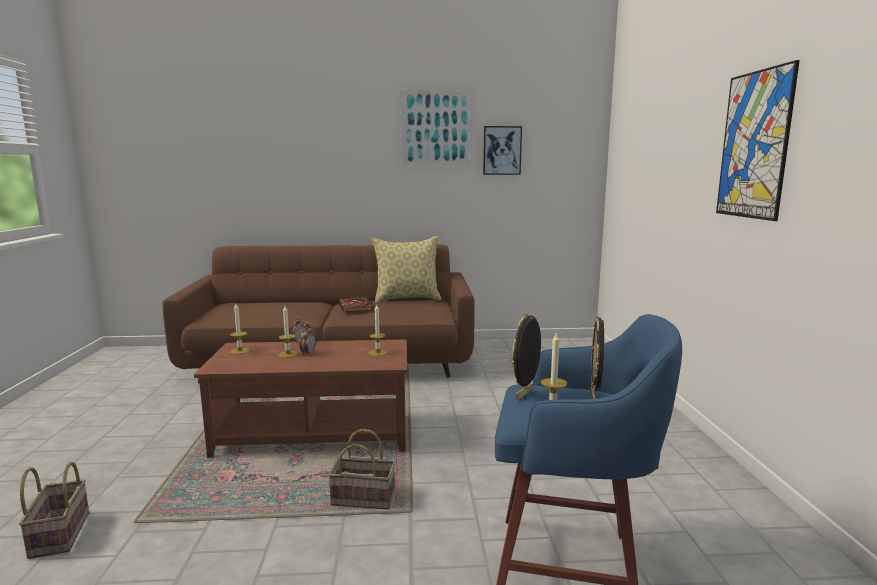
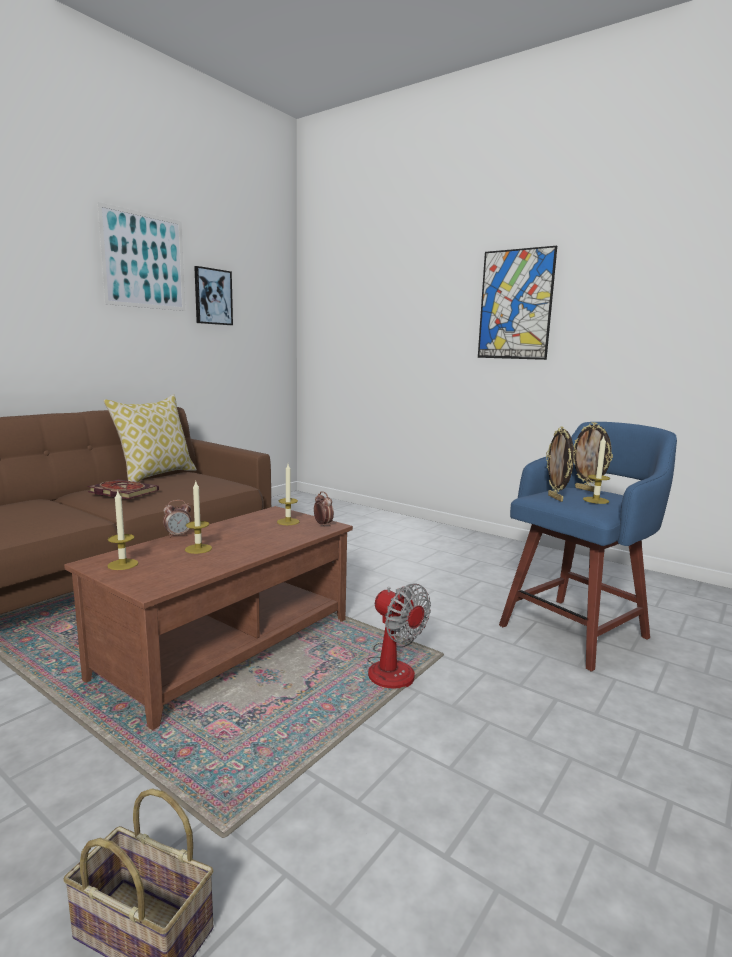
camera: 50 degrees left, 0 degrees up
alarm clock [300,326,316,356] -> alarm clock moved to [314,491,334,526]
basket [328,429,395,510] -> fan [367,584,431,689]

